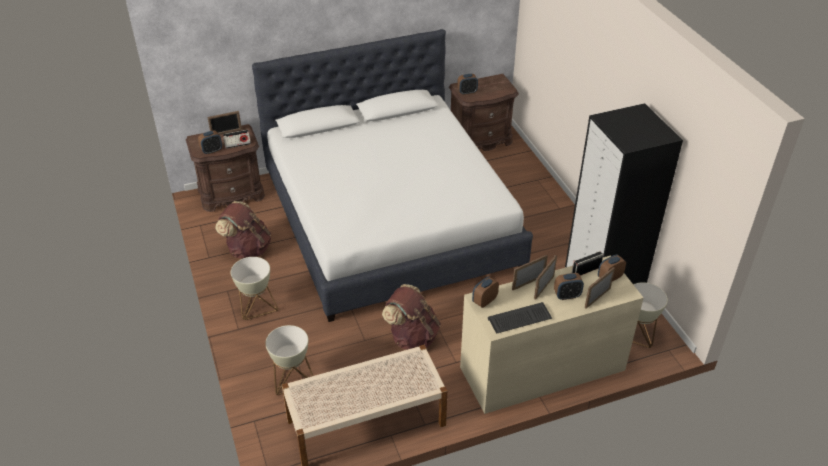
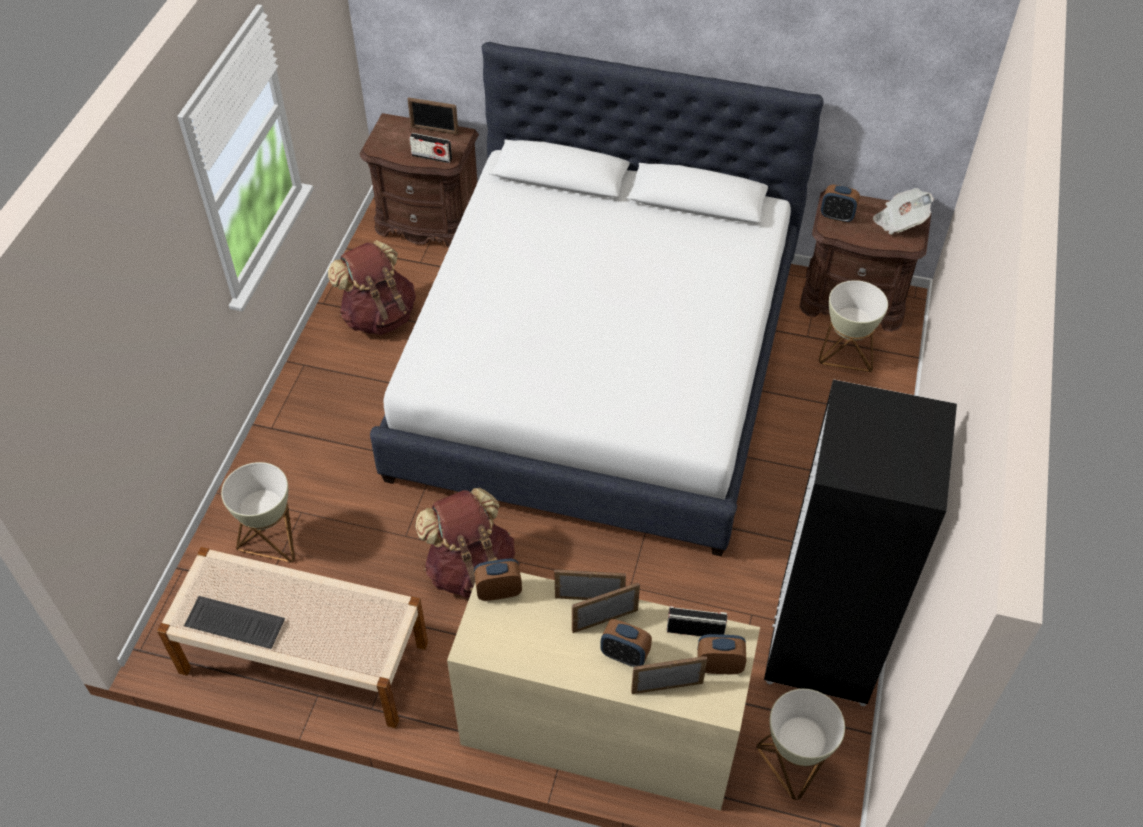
camera: 35 degrees right, 10 degrees up
alarm clock [198,131,222,154] -> none
planter [231,257,278,320] -> planter moved to [819,280,888,372]
keyboard [488,302,552,334] -> keyboard moved to [184,596,285,649]
none -> newspaper [873,188,934,235]

